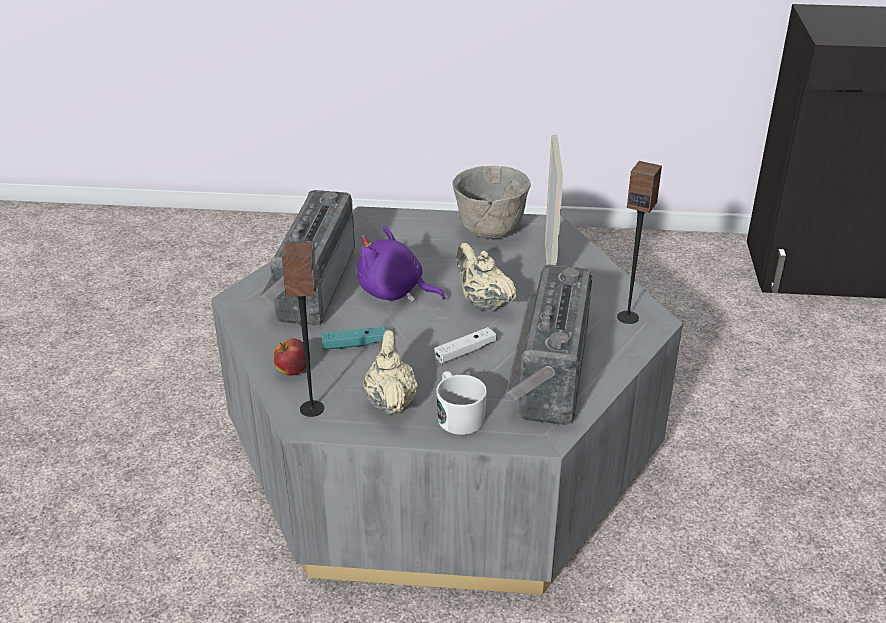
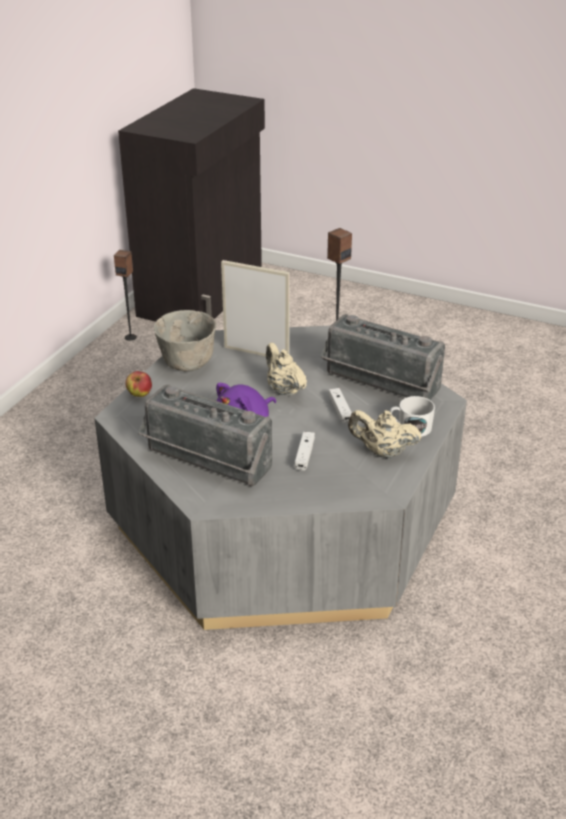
camera: 70 degrees left, 0 degrees up
apple [274,338,310,376] -> apple moved to [125,371,152,397]
speaker [282,242,324,417] -> speaker moved to [114,250,137,340]
turquoise game controller [321,327,386,350] -> white game controller [295,432,315,471]
beige teapot [456,243,516,310] -> beige teapot turned 75 degrees clockwise [266,343,307,396]

